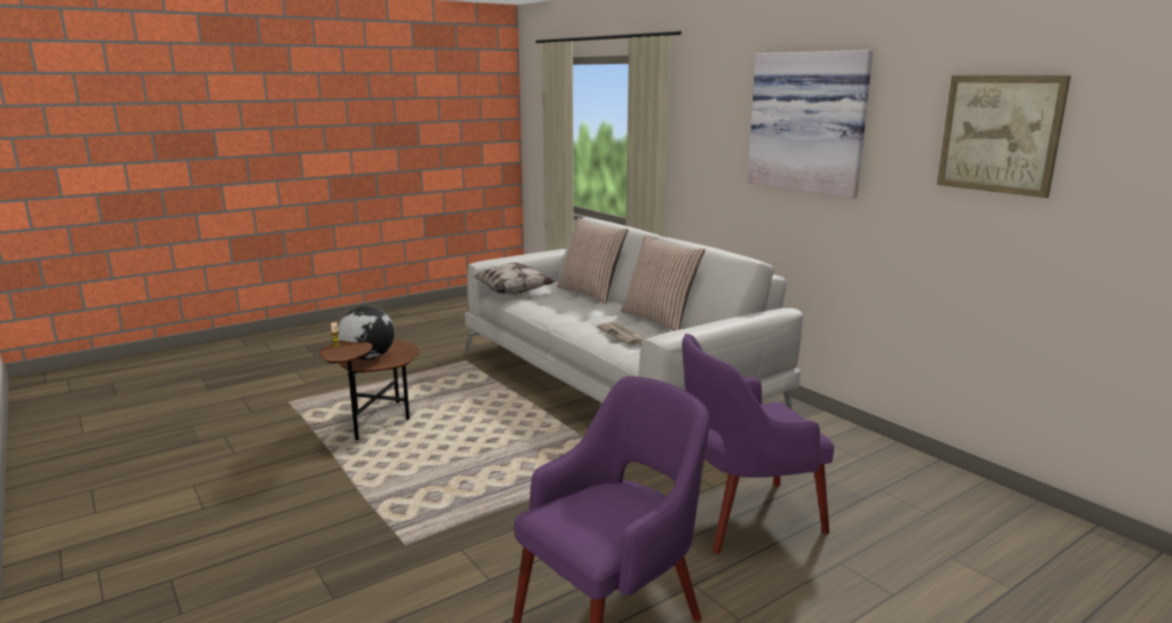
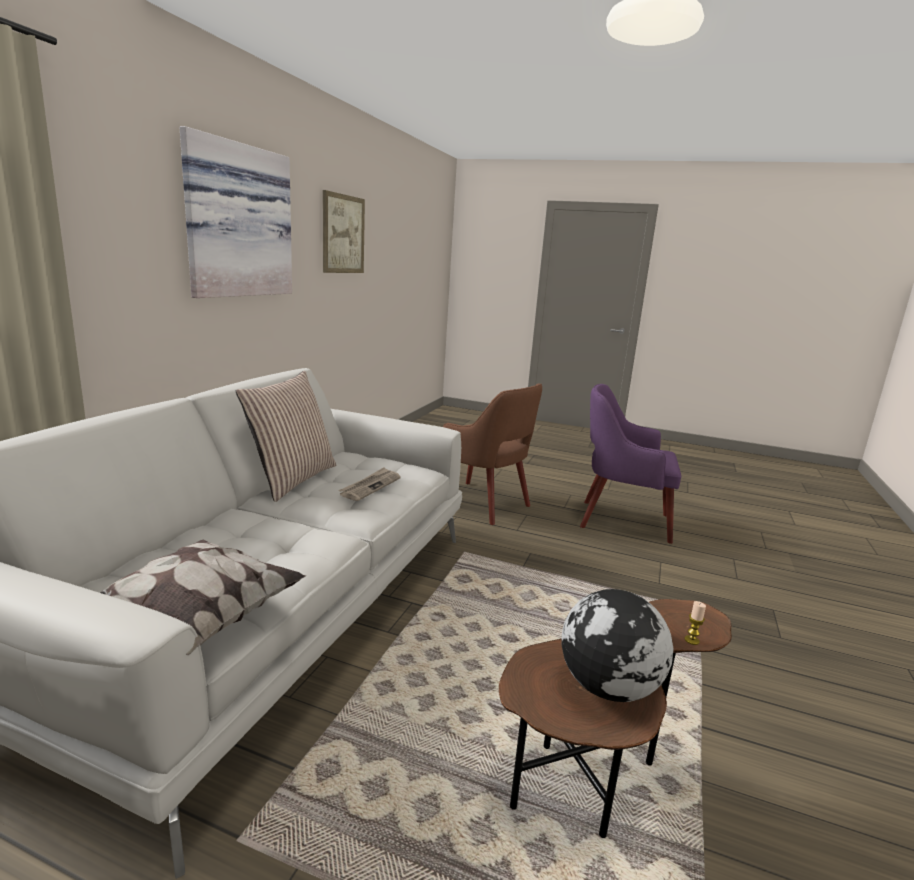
camera: 125 degrees left, 0 degrees up
pillow [557,218,628,304] -> none
purple armchair [682,334,834,554] -> brown armchair [443,383,542,525]

